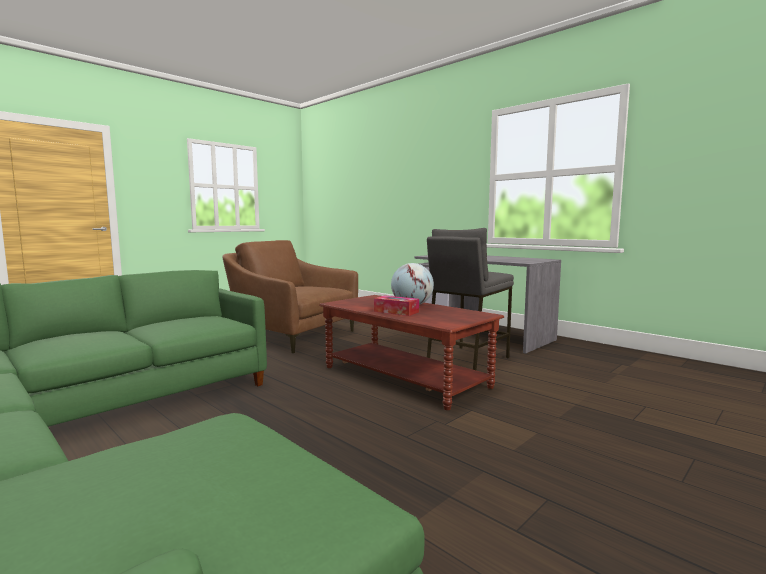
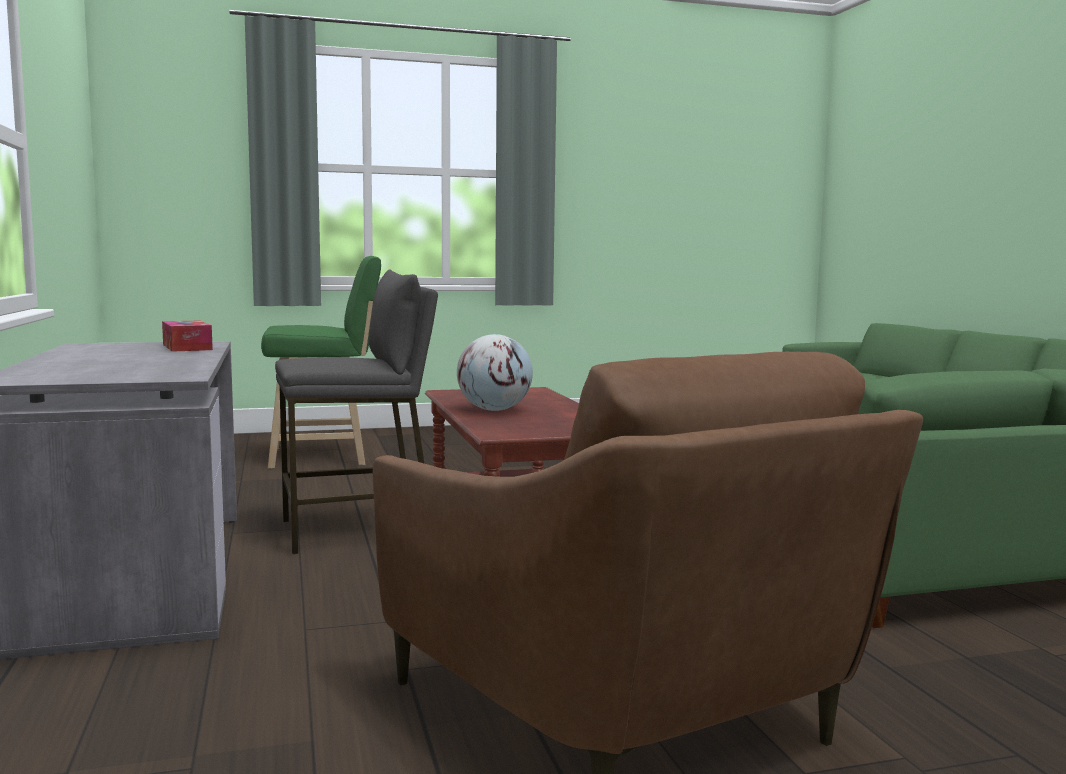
camera: 150 degrees left, 0 degrees up
tissue box [374,296,419,316] -> tissue box moved to [162,320,213,352]
none -> green stool [261,256,381,469]

